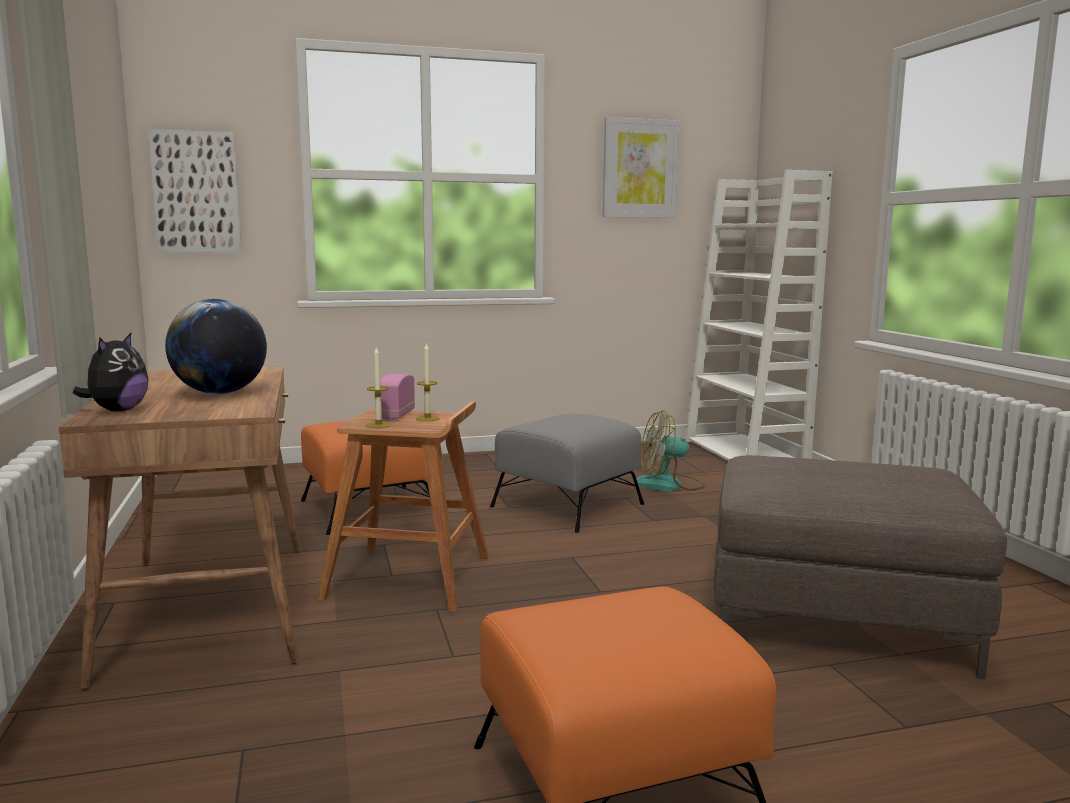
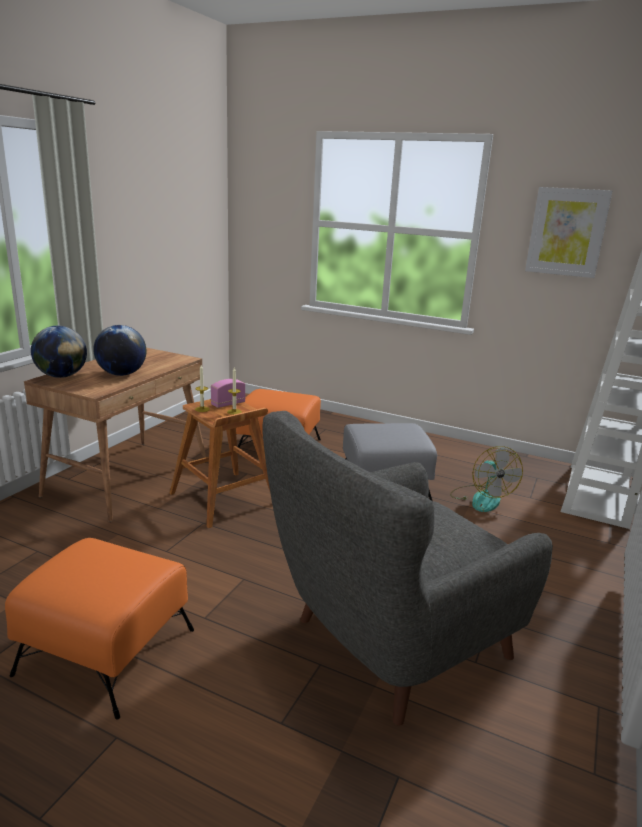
camera: 40 degrees right, 10 degrees up
plush toy [73,333,148,411] -> globe [31,326,87,378]
picture [148,129,242,253] -> none
fan [636,411,705,491] -> fan turned 135 degrees counterclockwise [450,446,523,512]
brown ottoman [714,455,1007,679] -> grey armchair [262,411,553,726]

